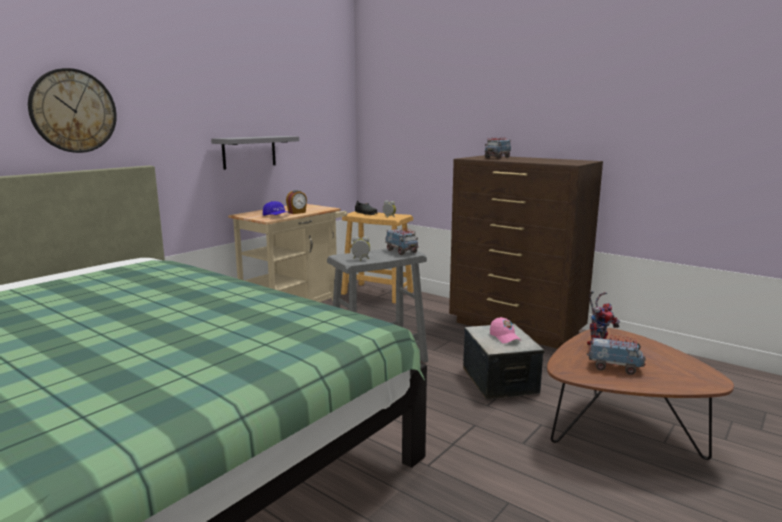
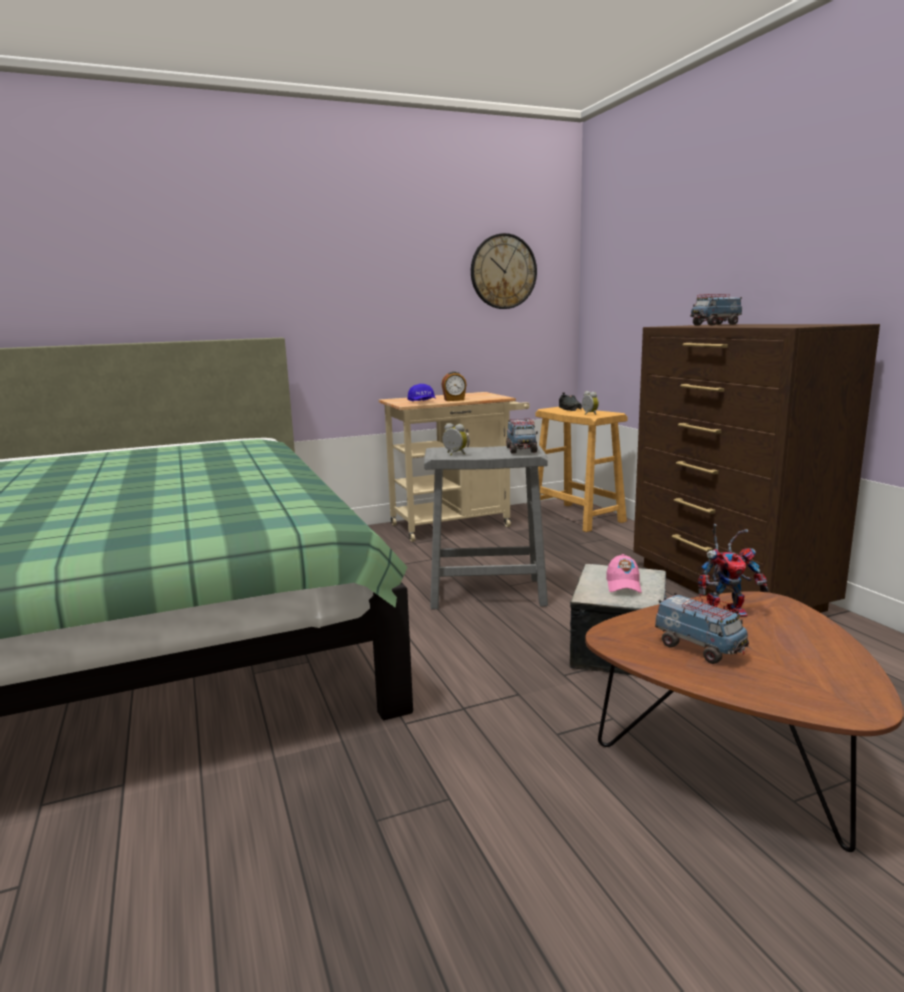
camera: 30 degrees right, 0 degrees up
wall clock [28,68,117,153] -> wall clock moved to [471,233,537,309]
grey shelf [211,136,299,170] -> none

